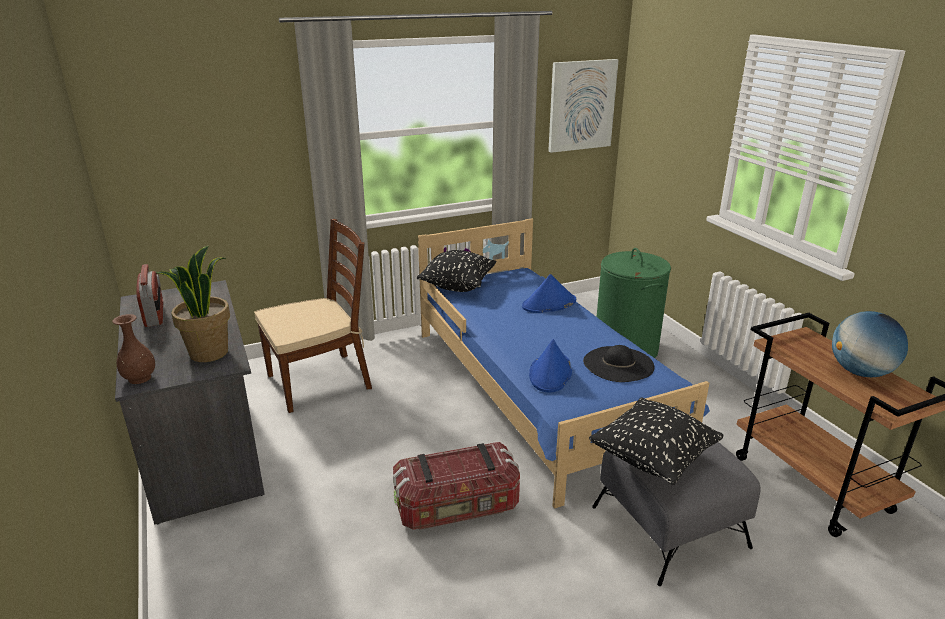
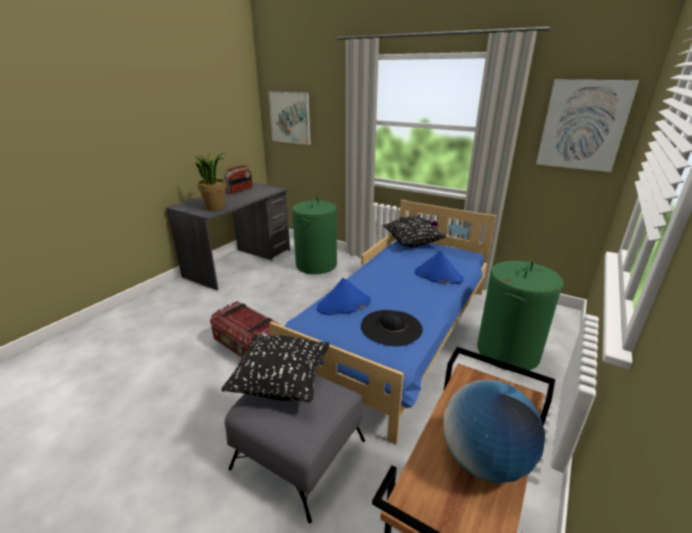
camera: 55 degrees right, 0 degrees up
brown vase [112,314,155,384] -> none
brown chair [254,219,372,413] -> green laundry basket [292,197,337,274]
none -> picture [268,92,311,145]

